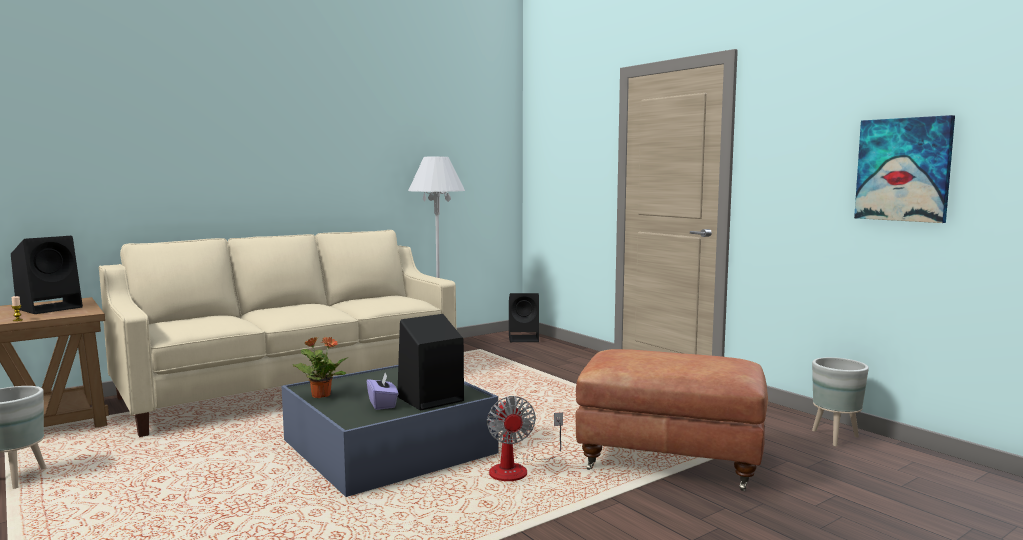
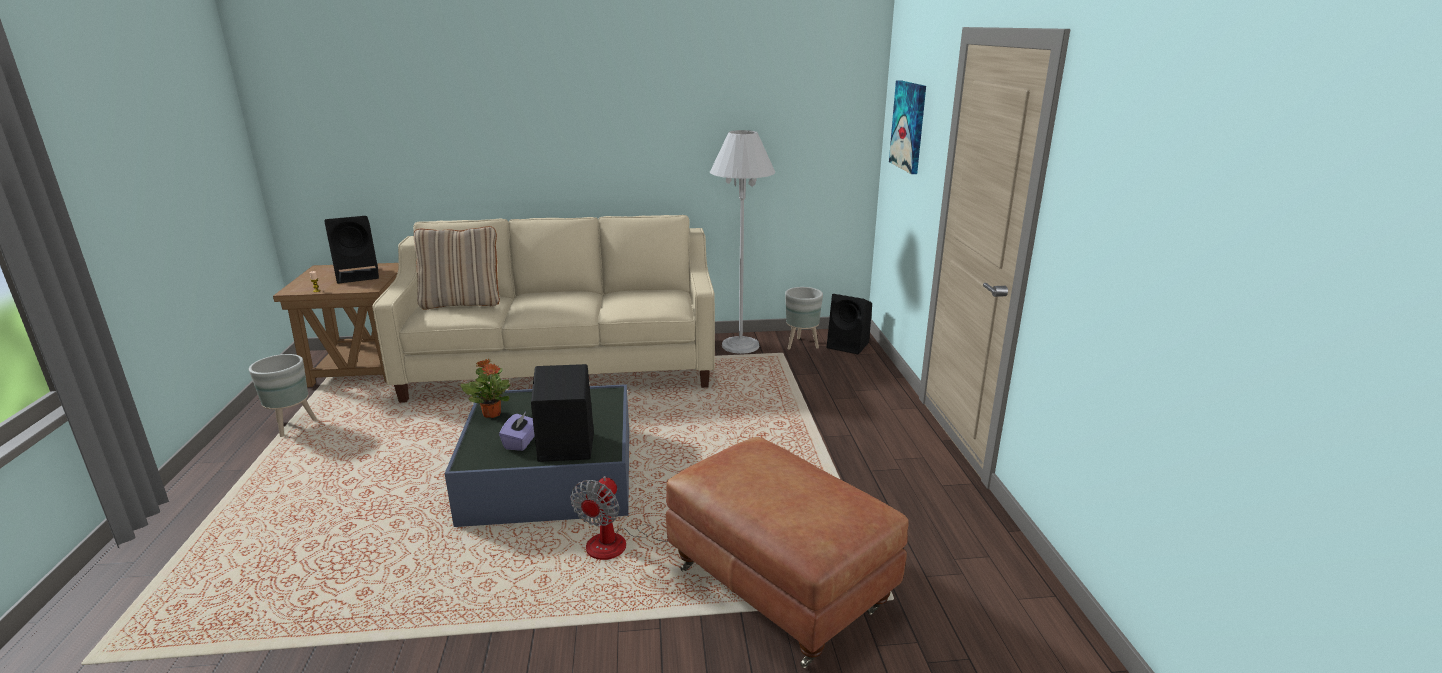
camera: 30 degrees right, 15 degrees up
grey planter [812,357,869,446] -> grey planter moved to [785,287,823,350]
picture [854,115,955,223] -> picture moved to [889,80,926,174]
none -> beige pillow [414,226,500,309]

